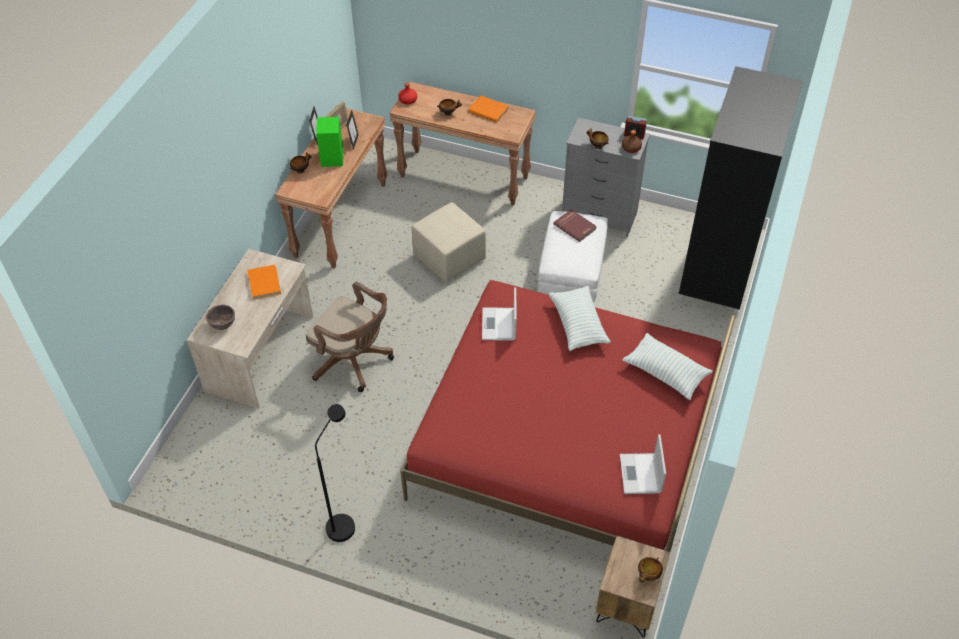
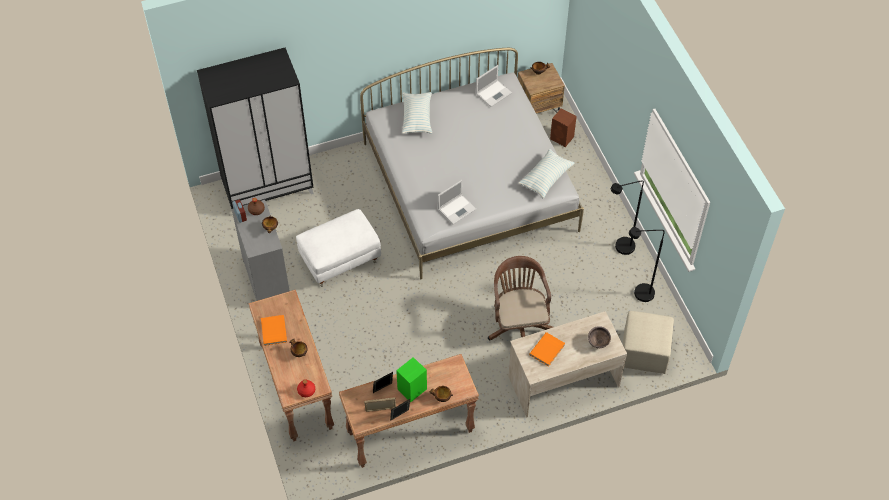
camera: 130 degrees left, 5 degrees up
red bed [400,280,735,559] -> white bed [360,48,584,279]
beige ottoman [411,202,486,283] -> beige ottoman moved to [623,311,674,374]
pillow [549,286,611,351] -> pillow moved to [519,149,574,198]
red book [553,209,597,242] -> none
none -> brown speaker [550,108,577,147]
none -> black floor lamp [629,227,665,302]

